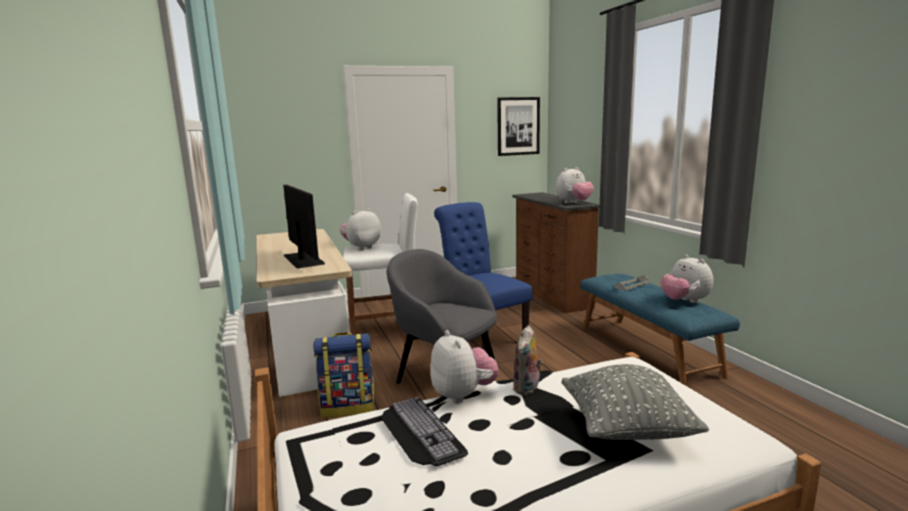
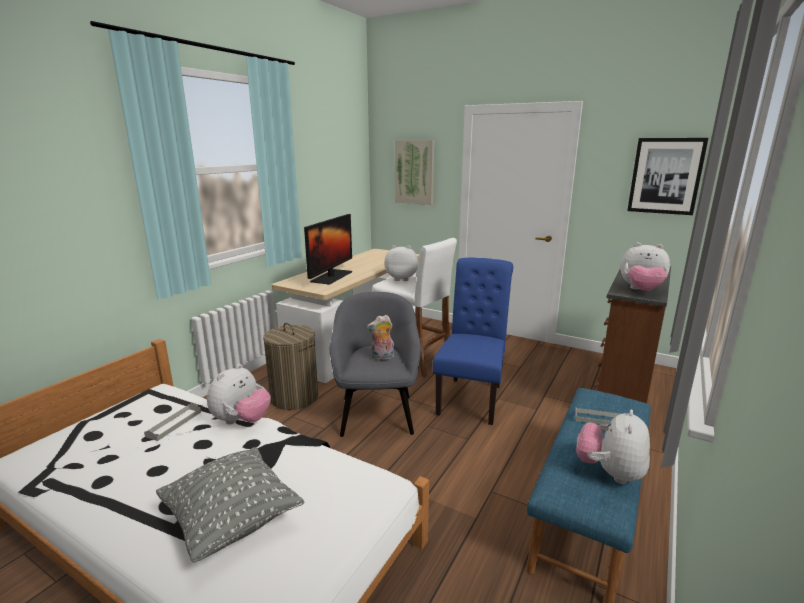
camera: 50 degrees right, 5 degrees up
backpack [313,332,375,418] -> laundry basket [263,323,318,410]
keyboard [381,397,468,466] -> grey tray [144,403,201,441]
plush toy [513,325,543,395] -> plush toy moved to [366,315,394,361]
none -> picture [395,140,434,205]

